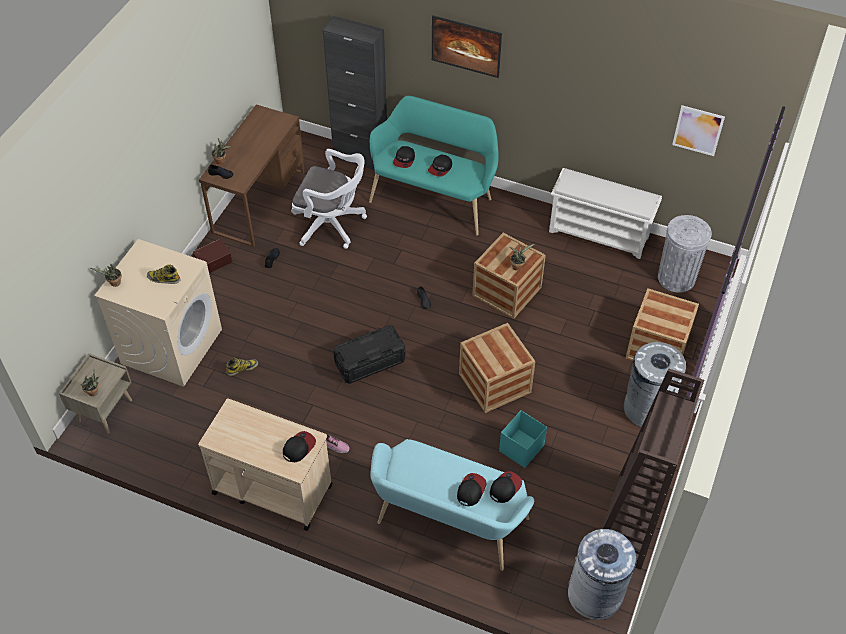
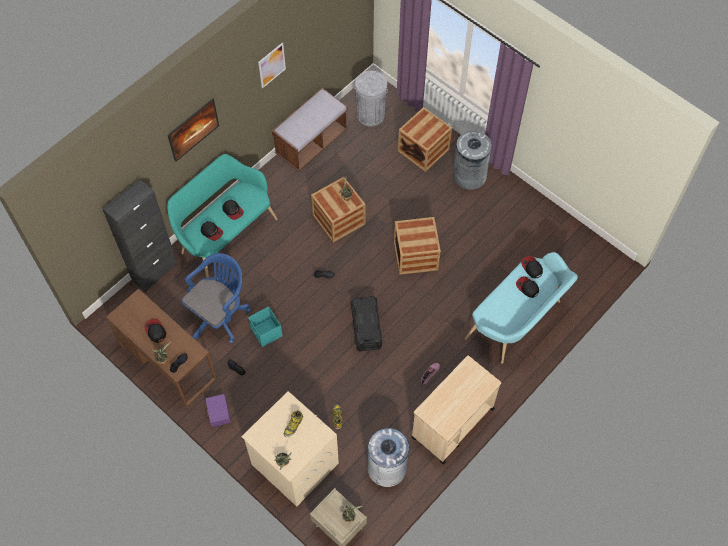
camera: 70 degrees left, 10 degrees up
brown storage box [193,239,232,273] -> purple storage box [205,394,231,427]
cap [283,431,316,462] -> cap moved to [144,319,166,343]
white office chair [291,149,367,249] -> blue office chair [182,253,251,343]
turquoise storage box [499,410,547,468] -> turquoise storage box moved to [248,306,283,347]
white shoe rack [549,168,662,259] -> brown bench [272,88,348,171]
grey trash can [568,529,637,620] -> grey trash can moved to [367,428,409,487]
brown bookcase [602,368,704,569] -> none
picture [672,105,725,156] -> picture moved to [258,43,286,88]

